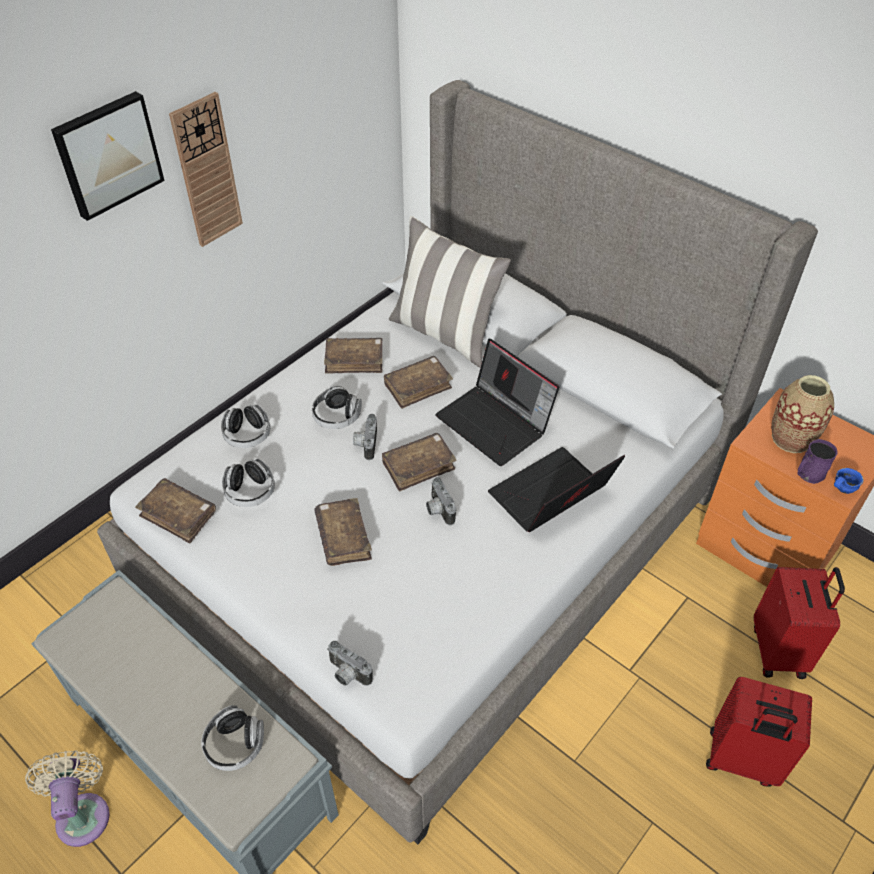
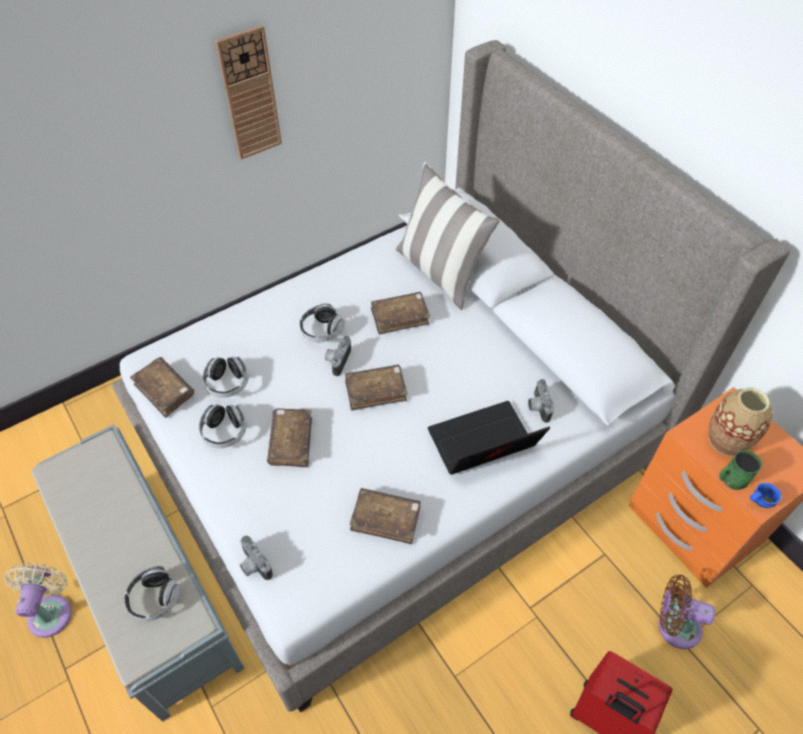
camera: 15 degrees right, 5 degrees up
picture [51,91,165,221] -> none
headphones [221,405,270,448] -> headphones moved to [199,404,247,448]
brown book [324,338,382,374] -> brown book moved to [350,488,421,544]
camera [426,477,456,525] -> camera moved to [528,379,554,423]
laptop [435,339,559,466] -> none
red suitcase [754,567,845,679] -> brown fan [659,575,715,649]
purple mug [798,439,838,484] -> green mug [719,450,762,490]

